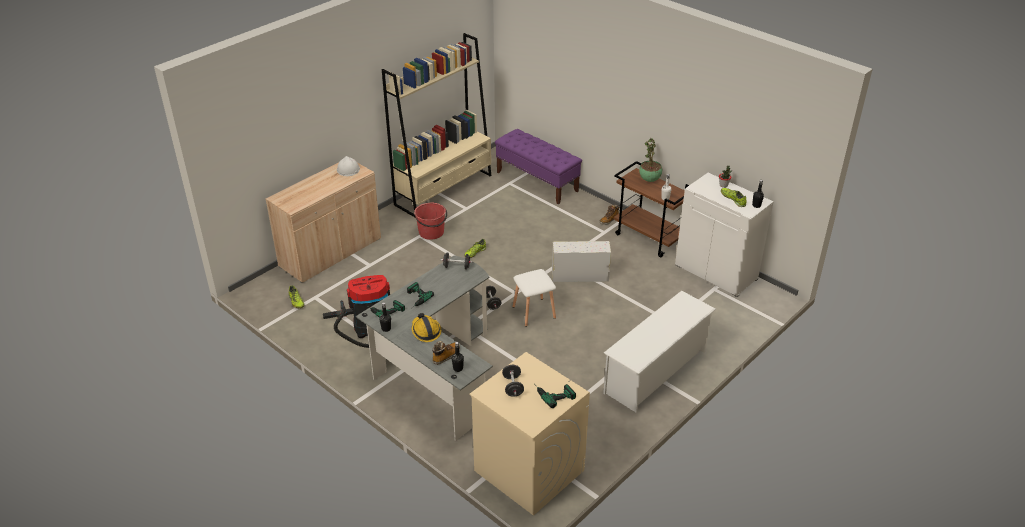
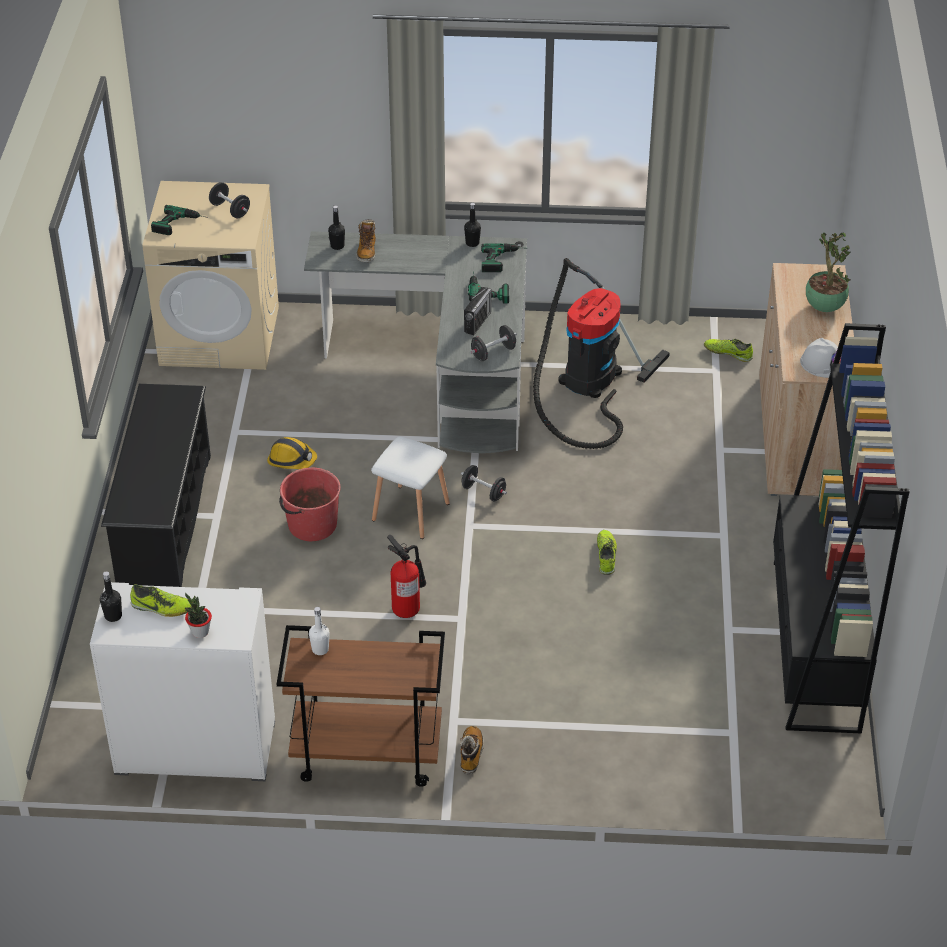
camera: 140 degrees right, 5 degrees up
beige bookcase [382,33,491,218] -> black bookcase [773,323,910,733]
hard hat [412,313,441,342] -> hard hat moved to [267,437,317,469]
red bucket [414,203,447,240] -> red bucket moved to [279,468,341,541]
purple bench [495,129,582,204] -> none
white storage box [552,241,611,282] -> fire extinguisher [387,535,426,618]
white shoe rack [603,291,716,413] -> black shoe rack [101,384,211,587]
potted plant [639,138,662,182] -> potted plant moved to [806,232,851,312]
none -> radio [464,287,492,335]

